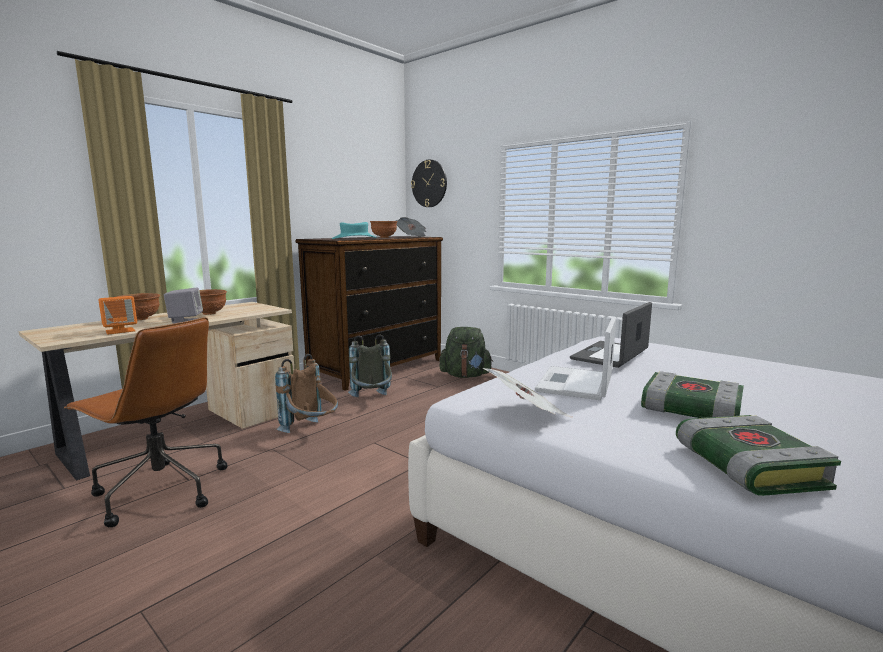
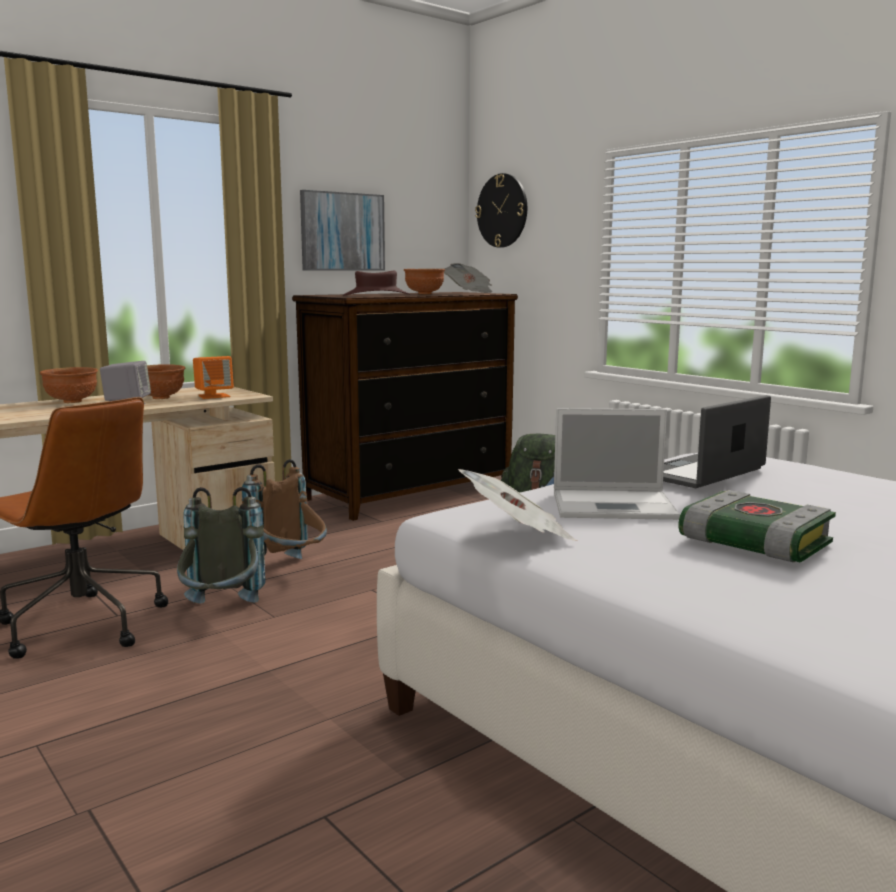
camera: 10 degrees right, 0 degrees up
orange speaker [98,296,137,335] -> orange speaker moved to [193,356,234,399]
turquoise hat [332,222,377,239] -> brown hat [343,271,410,296]
grey backpack [348,335,392,397] -> grey backpack moved to [177,487,266,604]
laptop [535,316,616,400] -> laptop turned 120 degrees counterclockwise [554,408,680,520]
book [676,415,841,496] -> none
none -> picture [300,190,385,270]

